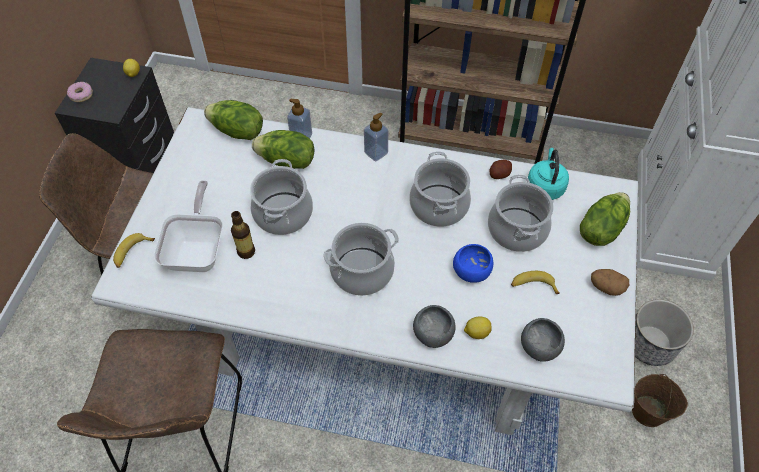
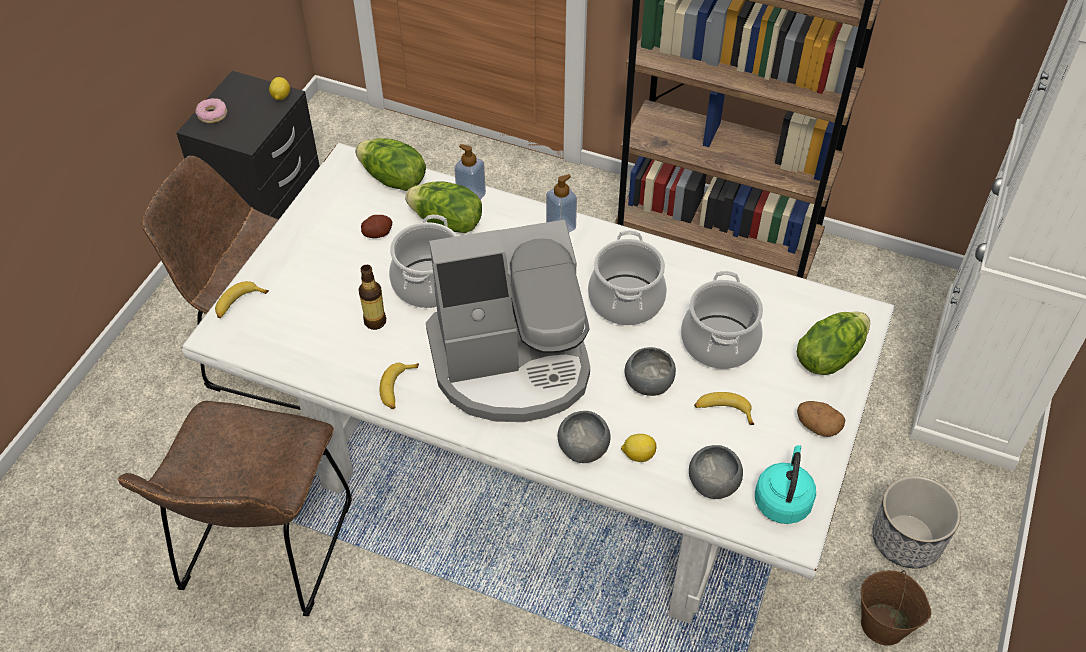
camera: 10 degrees right, 5 degrees down
frying pan [154,181,223,272] -> none
cooking pot [323,223,399,296] -> coffee machine [426,220,590,422]
blue bowl [453,244,493,283] -> grey bowl [625,347,676,396]
potato [489,160,512,179] -> potato moved to [361,215,393,238]
turquoise kettle [528,148,569,200] -> turquoise kettle moved to [755,445,816,524]
none -> banana [379,363,419,409]

